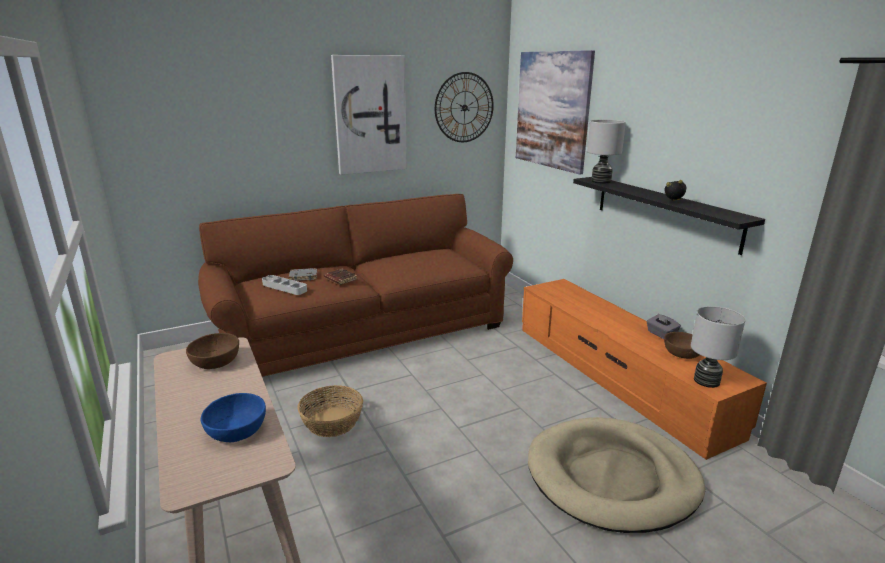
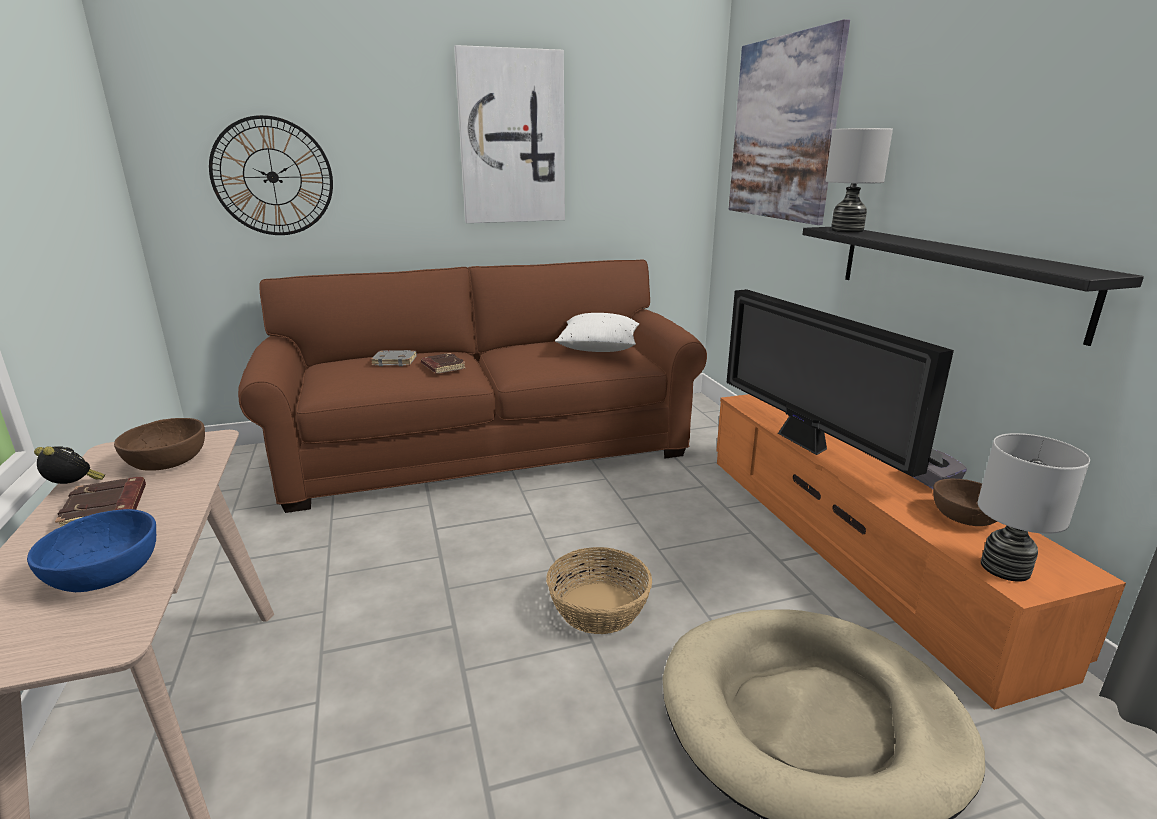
camera: 10 degrees right, 0 degrees up
grey tray [262,275,307,295] -> none
basket [297,385,363,437] -> basket moved to [546,547,652,634]
wall clock [435,72,494,142] -> wall clock moved to [209,115,333,235]
alarm clock [664,180,686,201] -> alarm clock moved to [34,446,105,484]
none -> brown book [55,477,146,527]
none -> white pillow [555,313,639,352]
none -> television [726,289,954,477]

